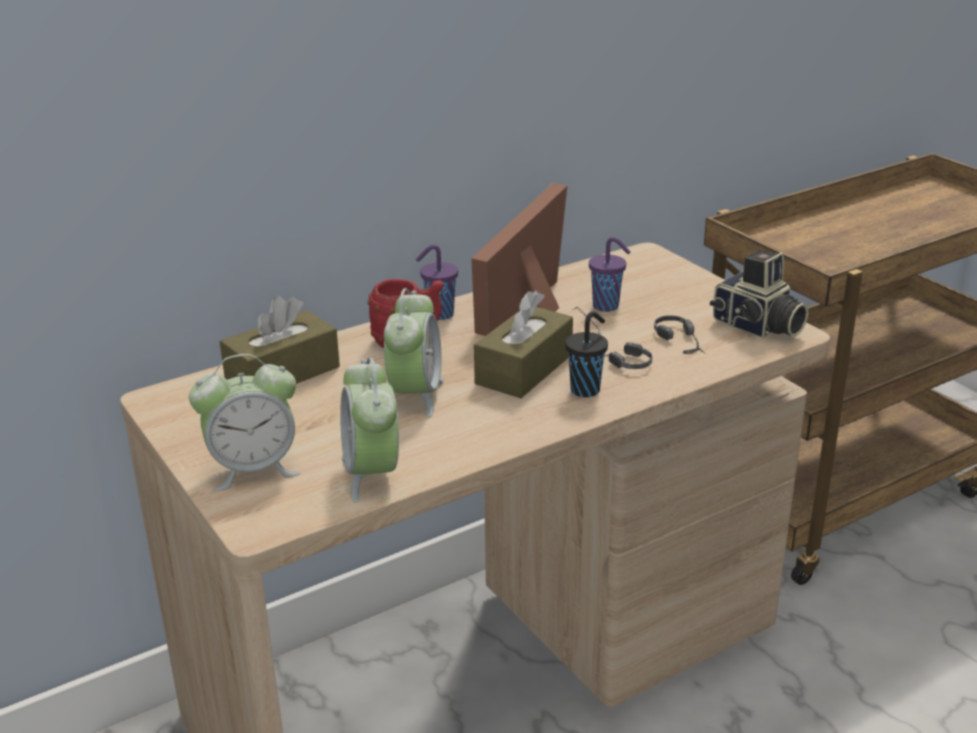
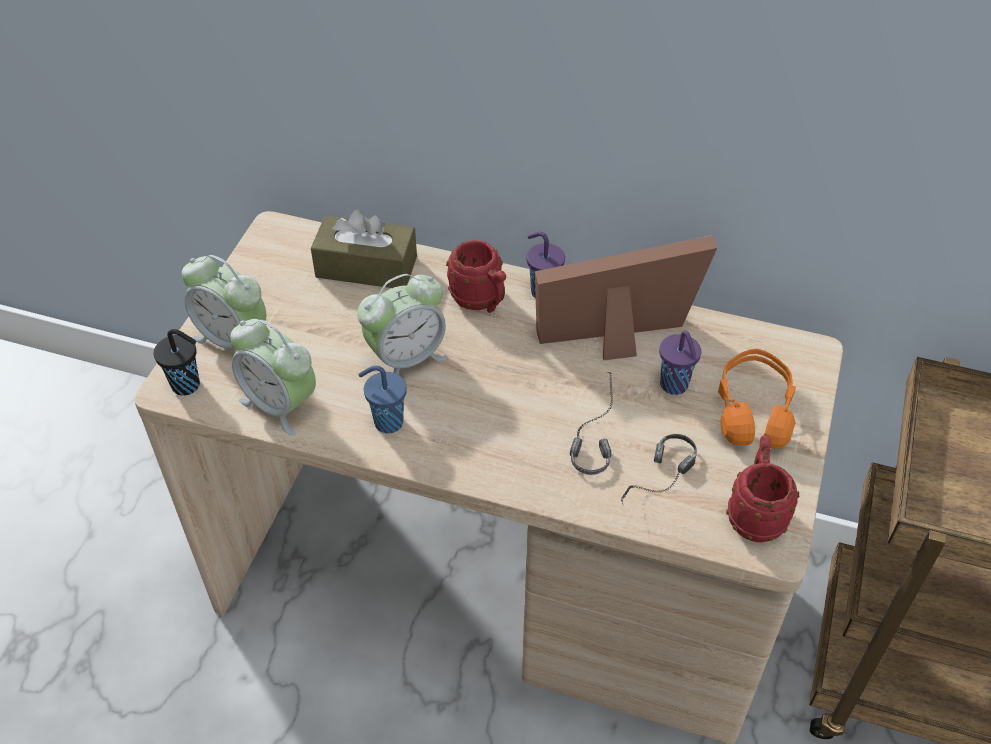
camera: 50 degrees right, 20 degrees up
alarm clock [340,358,399,503] -> alarm clock turned 90 degrees counterclockwise [230,319,316,436]
brown tissue box [474,290,573,398] -> none
black cup [565,312,608,397] -> black cup moved to [154,329,200,396]
camera [710,250,809,338] -> red mug [726,435,799,542]
none -> blue cup [358,366,407,434]
none -> orange headphones [718,349,796,449]

